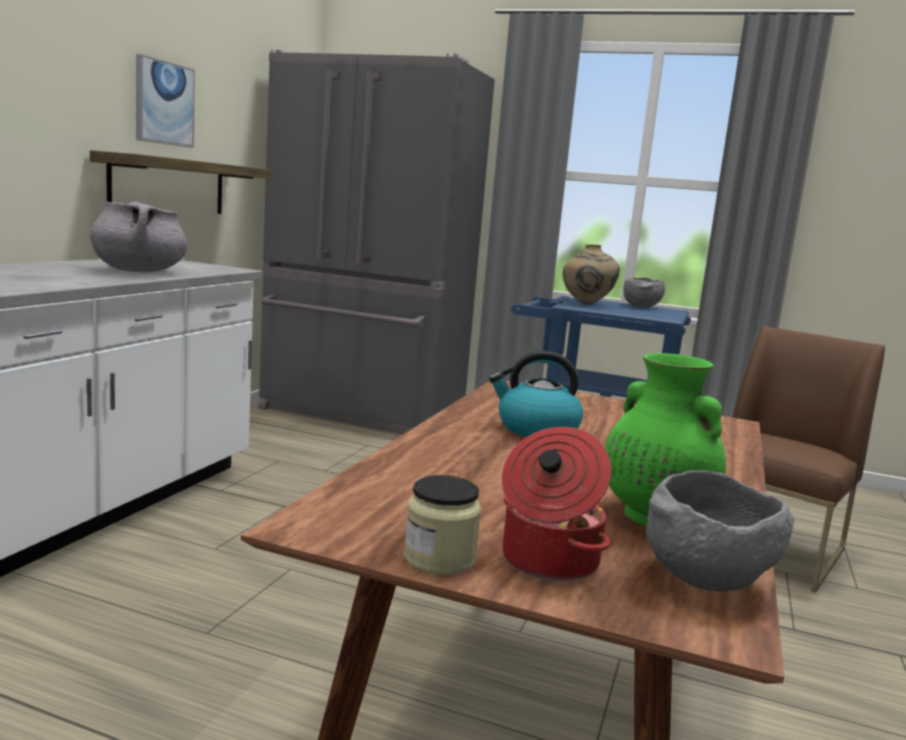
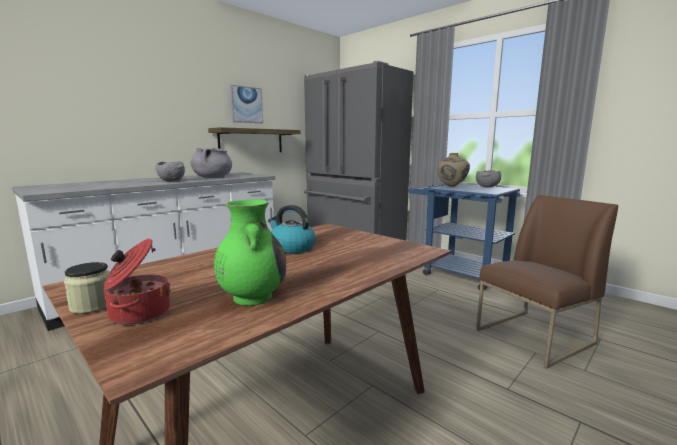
camera: 25 degrees right, 0 degrees up
grey bowl [646,470,794,592] -> grey bowl moved to [156,161,185,181]

